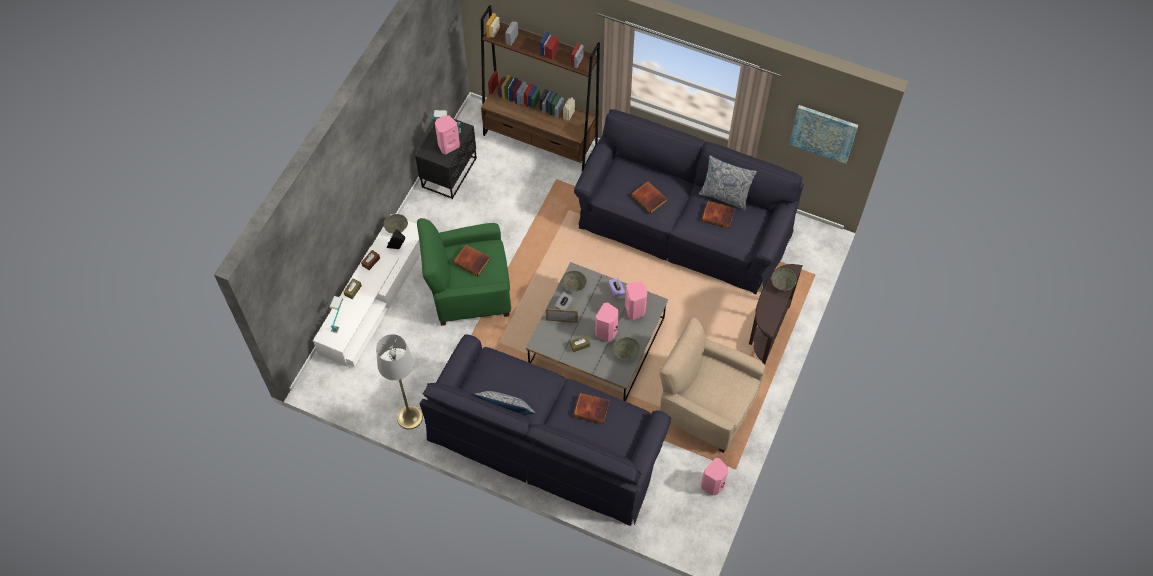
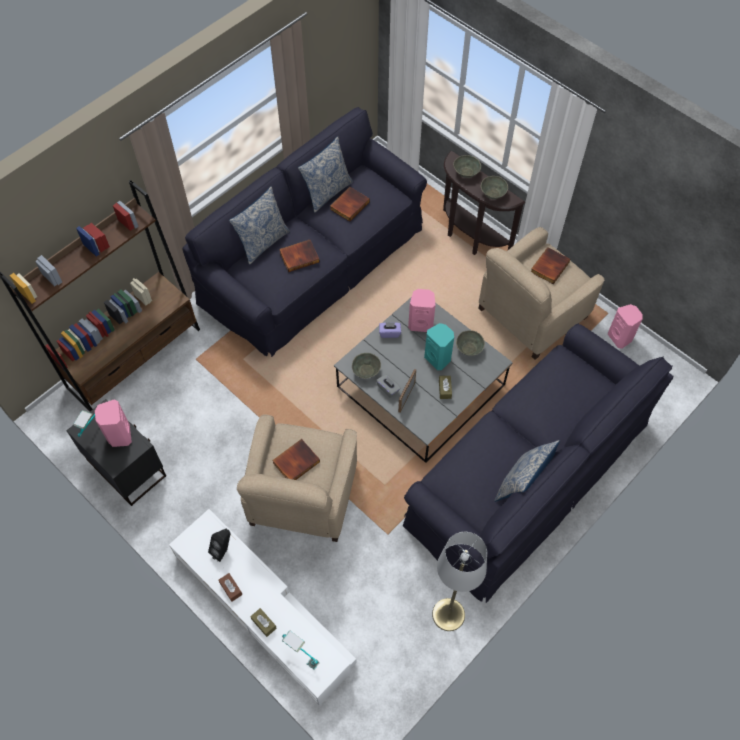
camera: 70 degrees left, 0 degrees up
grey bowl [384,214,408,234] -> grey bowl moved to [481,176,508,199]
green armchair [417,218,511,326] -> beige armchair [237,415,357,542]
book [573,393,610,424] -> book moved to [531,247,570,284]
pink speaker [595,303,618,342] -> turquoise speaker [424,323,454,370]
picture [789,105,858,164] -> none
none -> pillow [229,186,290,265]

